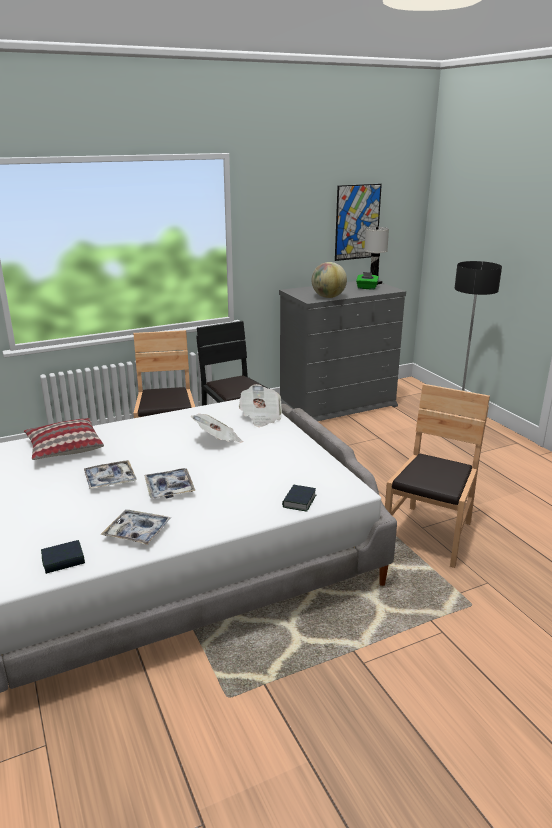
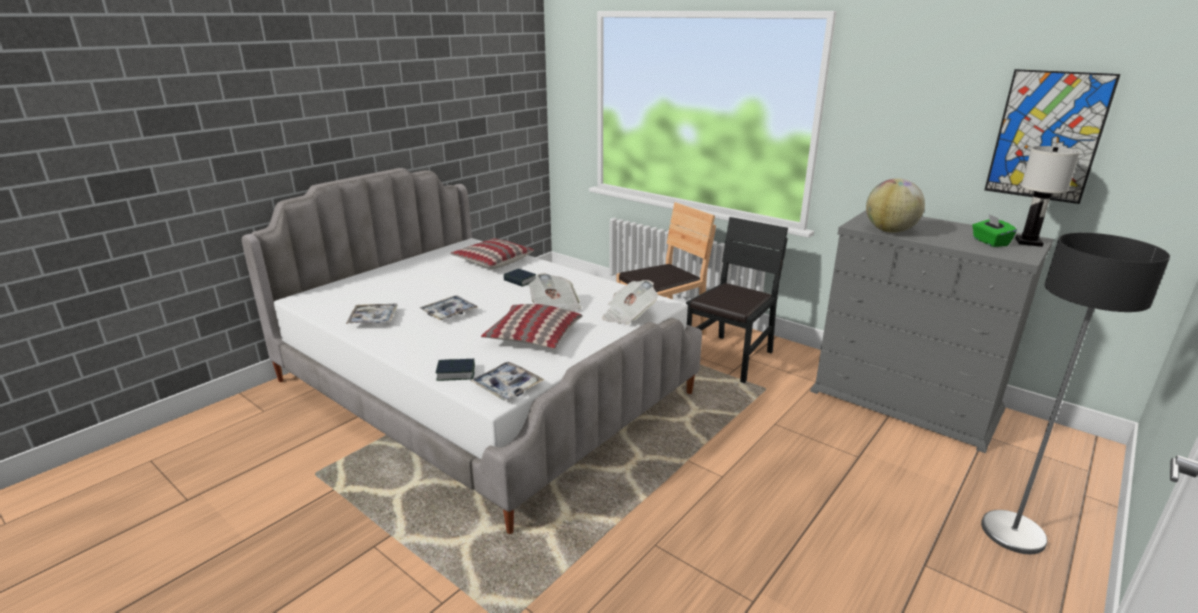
camera: 65 degrees right, 0 degrees up
book [41,540,85,574] -> book moved to [503,269,536,287]
tray [84,460,137,489] -> tray moved to [470,362,545,400]
brown chair [385,384,490,568] -> none
none -> pillow [481,304,583,349]

